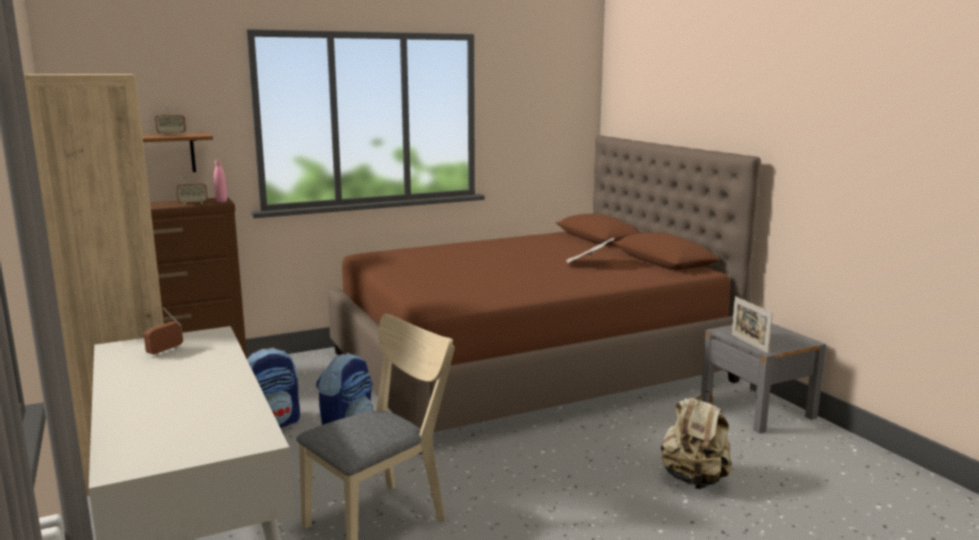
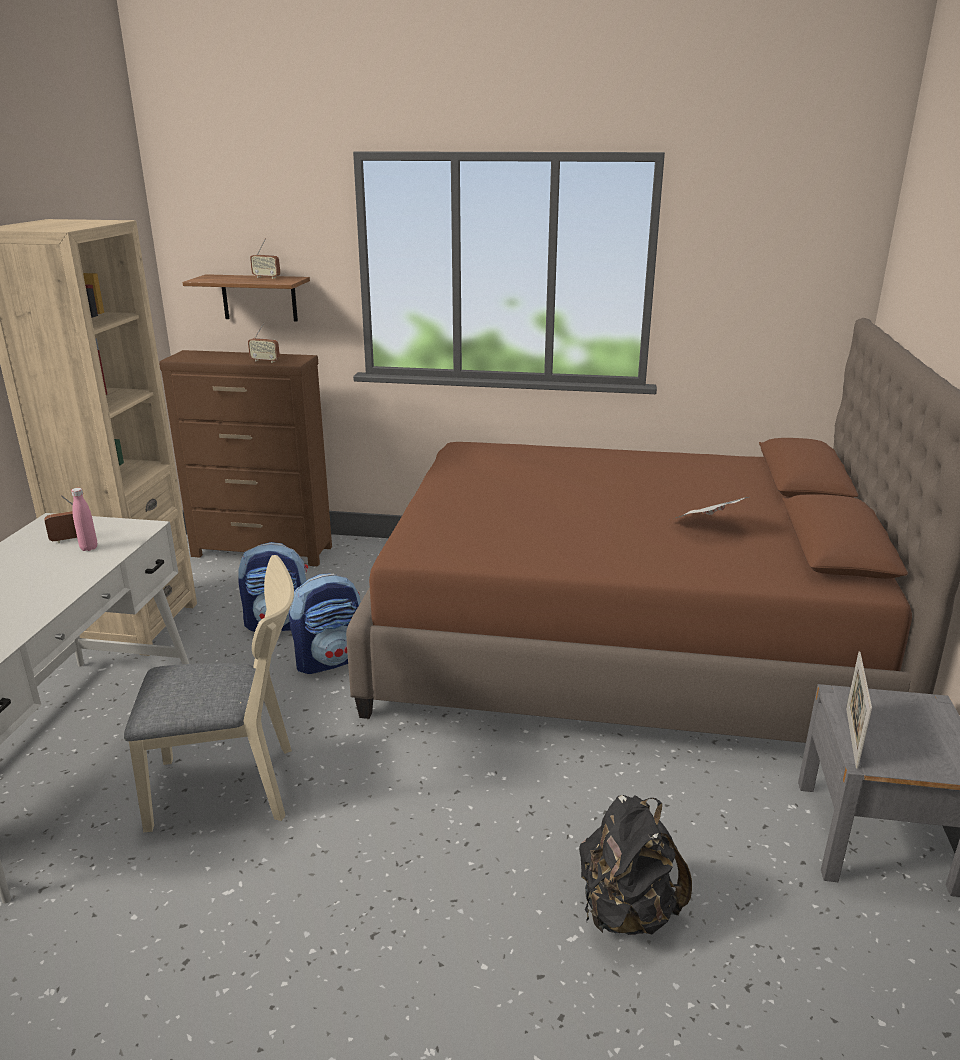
camera: 35 degrees right, 10 degrees up
pink bottle [214,160,227,202] -> pink bottle moved to [71,488,97,551]
beige backpack [661,391,732,489] -> black backpack [579,795,692,935]

